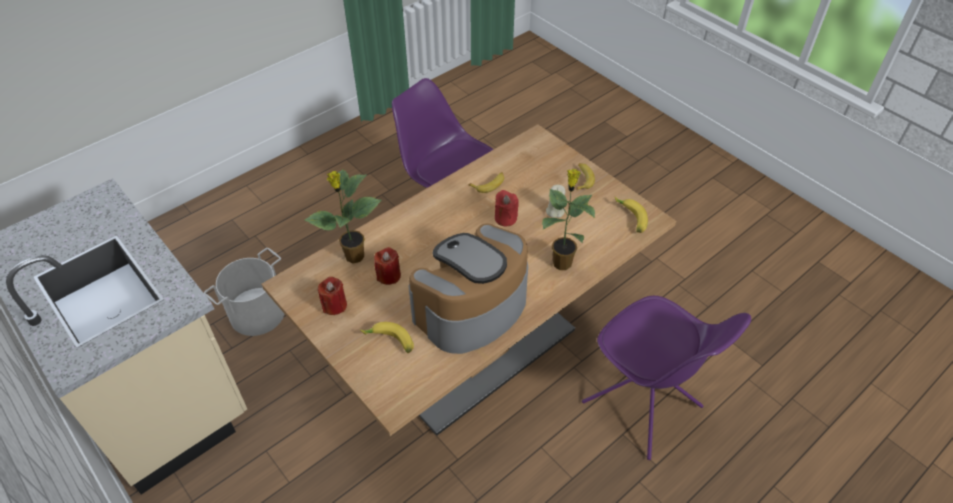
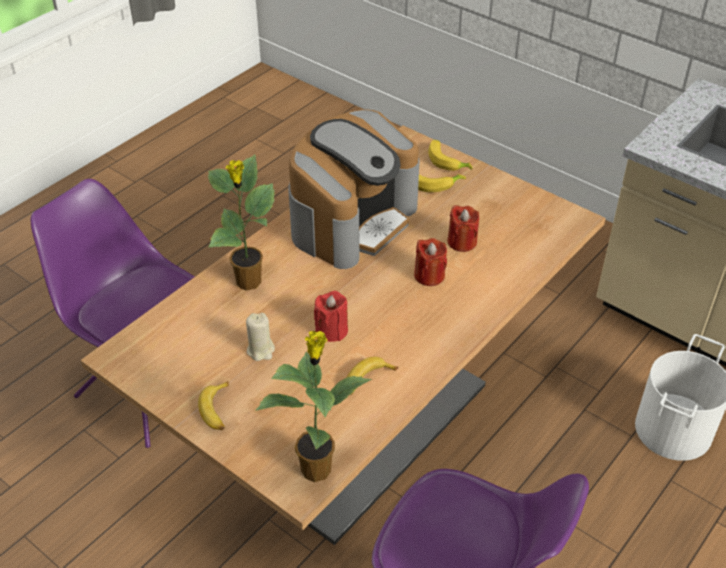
camera: 170 degrees right, 5 degrees down
potted plant [304,169,382,264] -> potted plant moved to [255,331,372,482]
red candle [318,277,347,315] -> red candle moved to [414,238,447,286]
banana [615,197,648,233] -> banana moved to [428,140,473,171]

